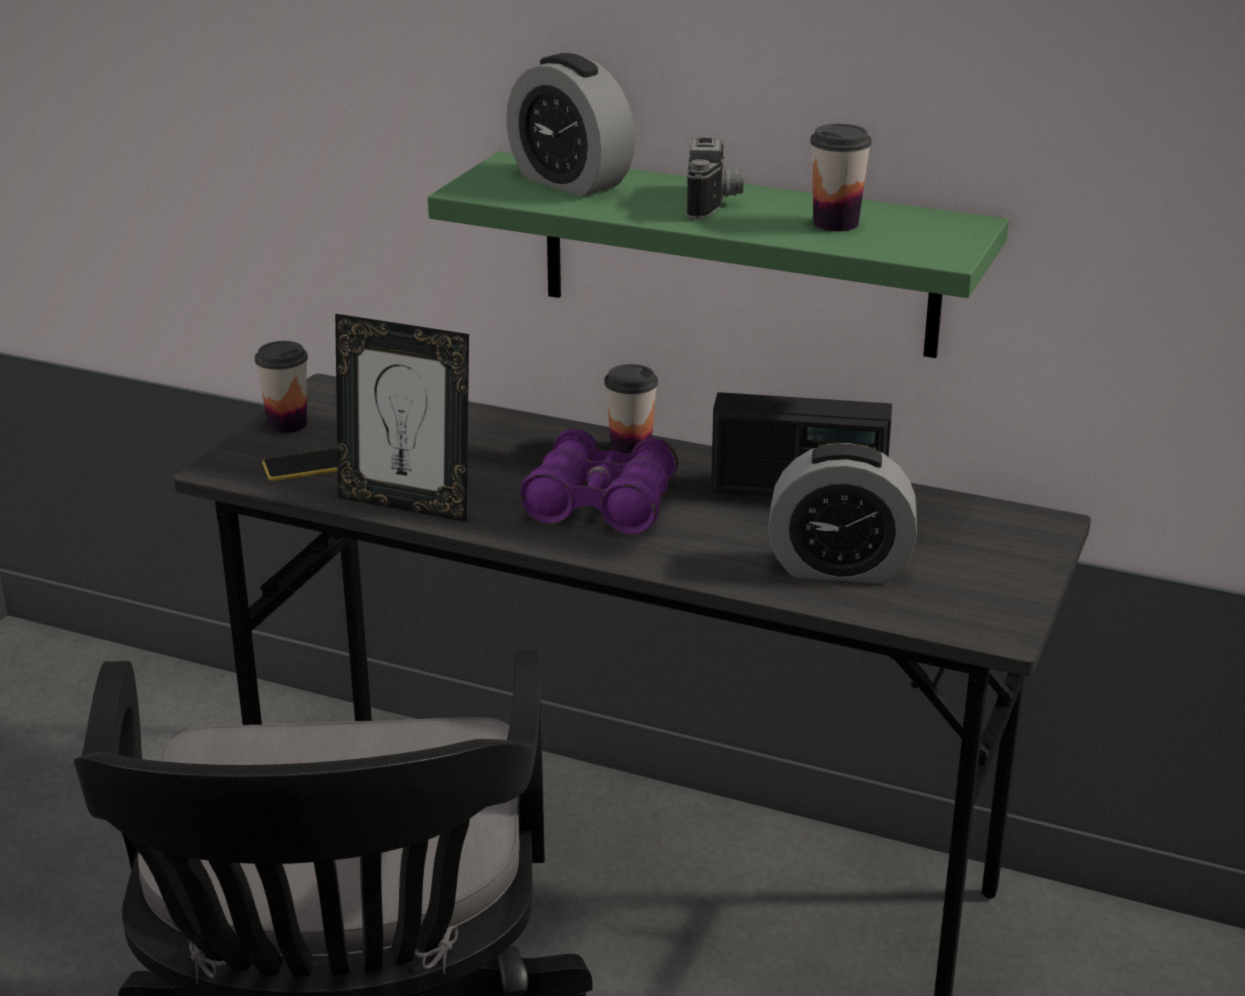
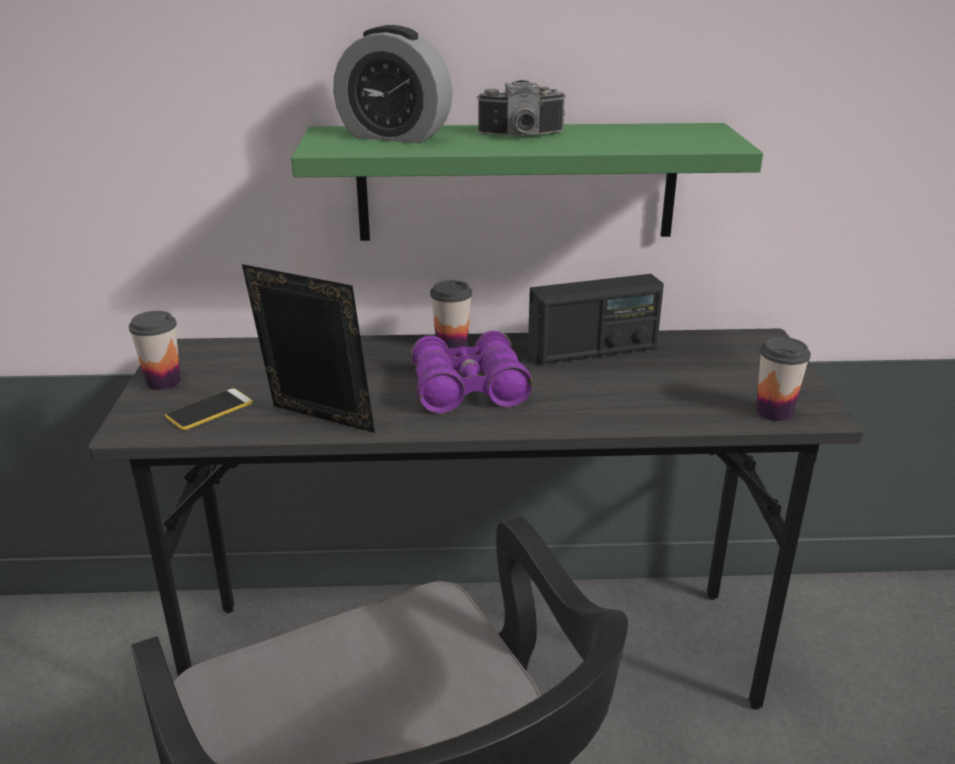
camera: 25 degrees left, 0 degrees up
picture frame [335,314,469,522] -> picture frame turned 150 degrees counterclockwise [242,264,375,433]
camera [686,138,744,220] -> camera turned 105 degrees clockwise [476,80,566,137]
alarm clock [768,443,917,584] -> none
cup [810,124,872,231] -> cup moved to [756,337,811,421]

